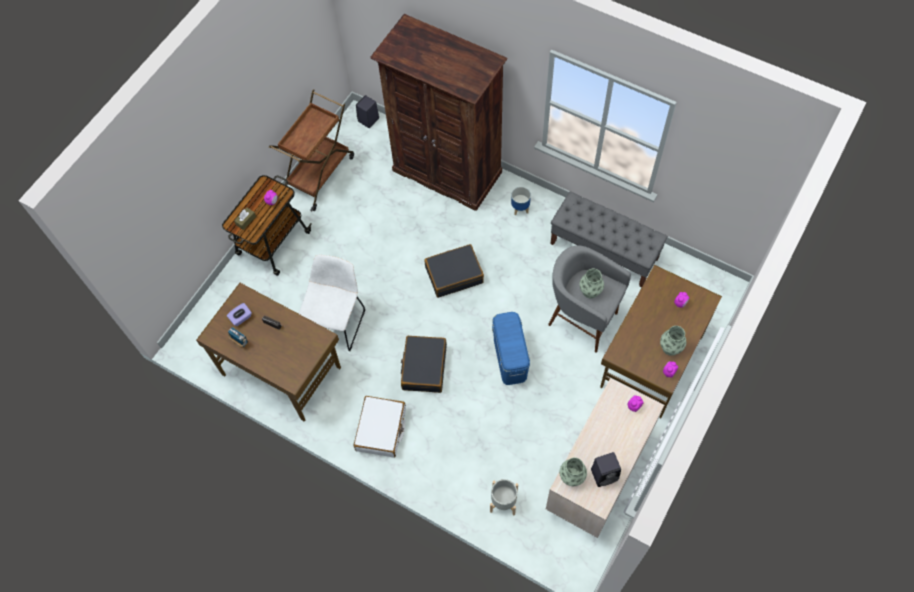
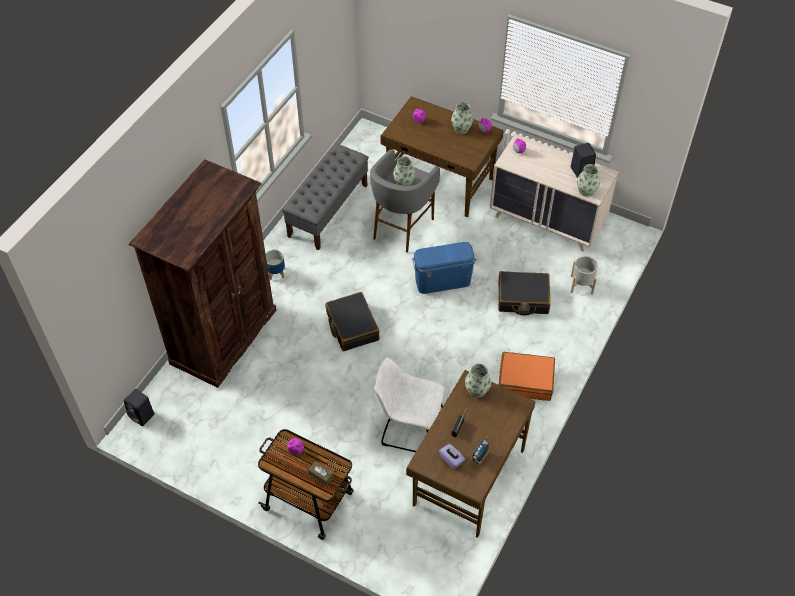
camera: 95 degrees left, 10 degrees down
brown cart [269,89,354,211] -> none
white suitcase [353,396,406,458] -> orange suitcase [499,352,555,401]
black suitcase [401,336,447,393] -> black suitcase moved to [498,271,551,316]
none -> vase [465,364,491,398]

